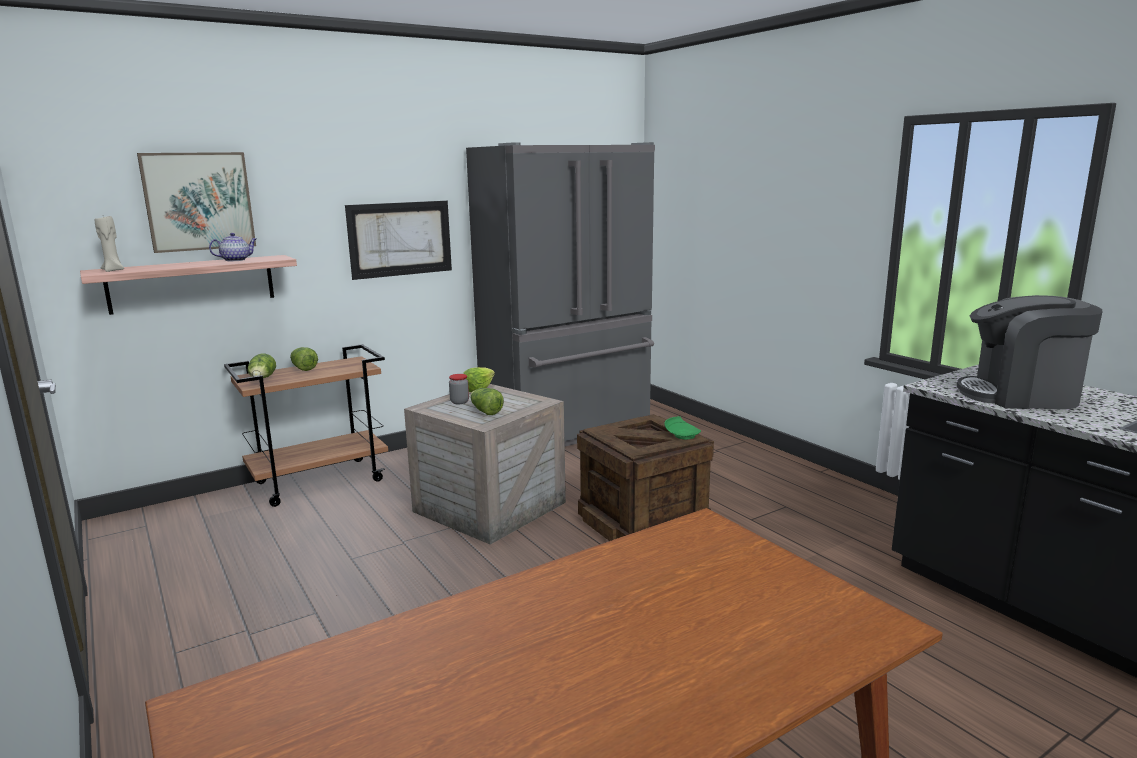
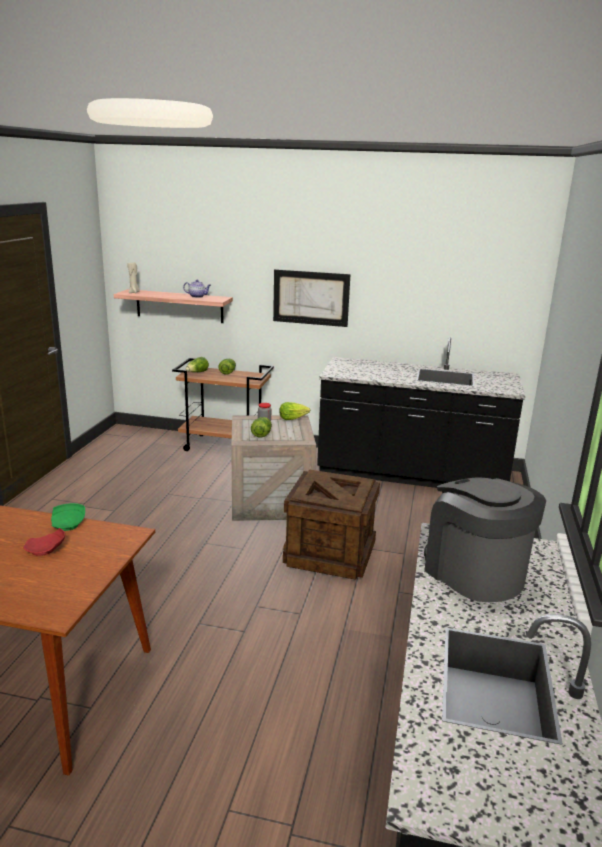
camera: 45 degrees right, 5 degrees up
picture [137,152,256,253] -> none
grey fridge [466,142,655,447] -> black counter [317,338,525,488]
green plate [664,416,701,440] -> green plate moved to [51,503,85,531]
none -> red plate [23,528,65,556]

